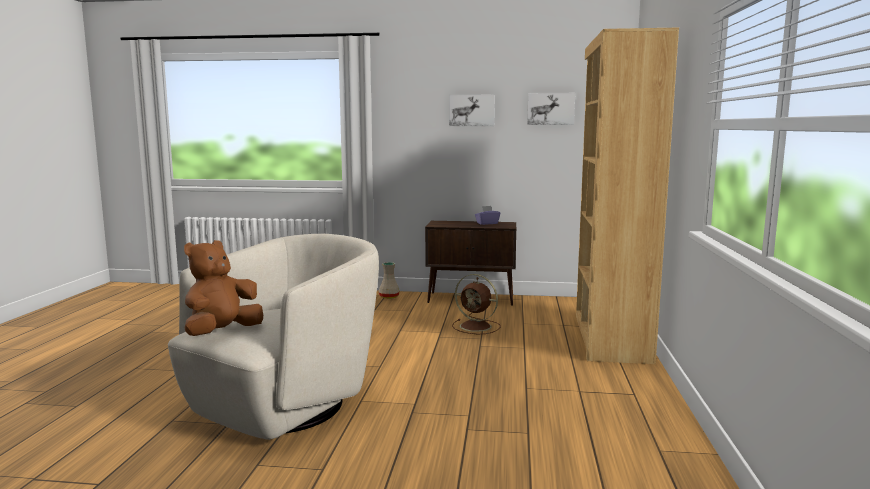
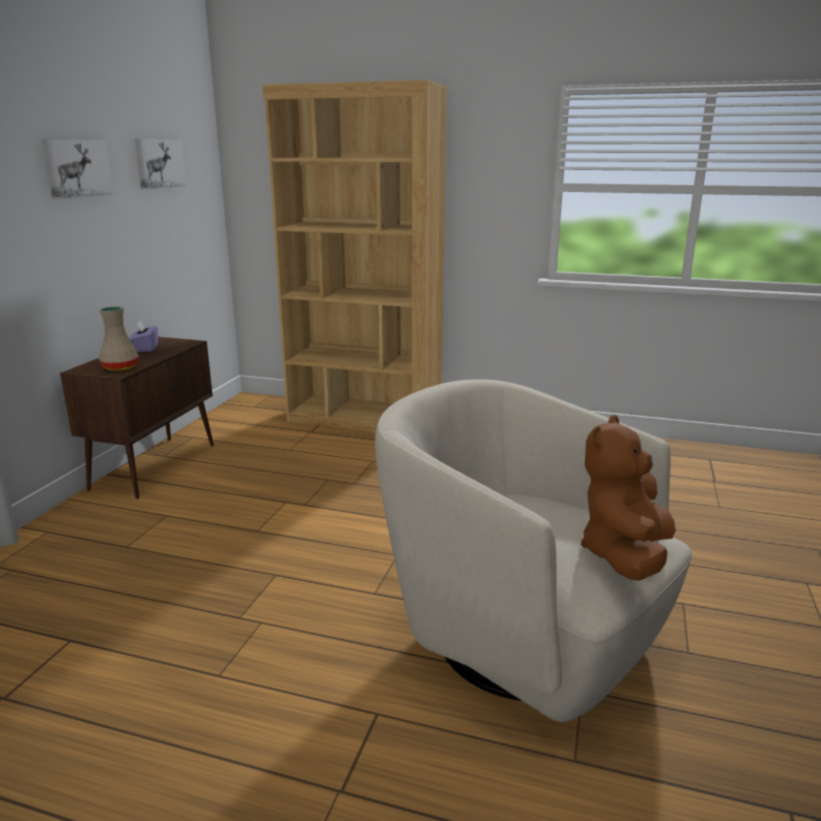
camera: 80 degrees left, 10 degrees up
brown plush toy [184,240,263,336] -> brown plush toy turned 75 degrees clockwise [581,415,676,581]
beige vase [378,262,400,299] -> beige vase moved to [99,307,139,371]
brown fan [452,274,501,334] -> none

